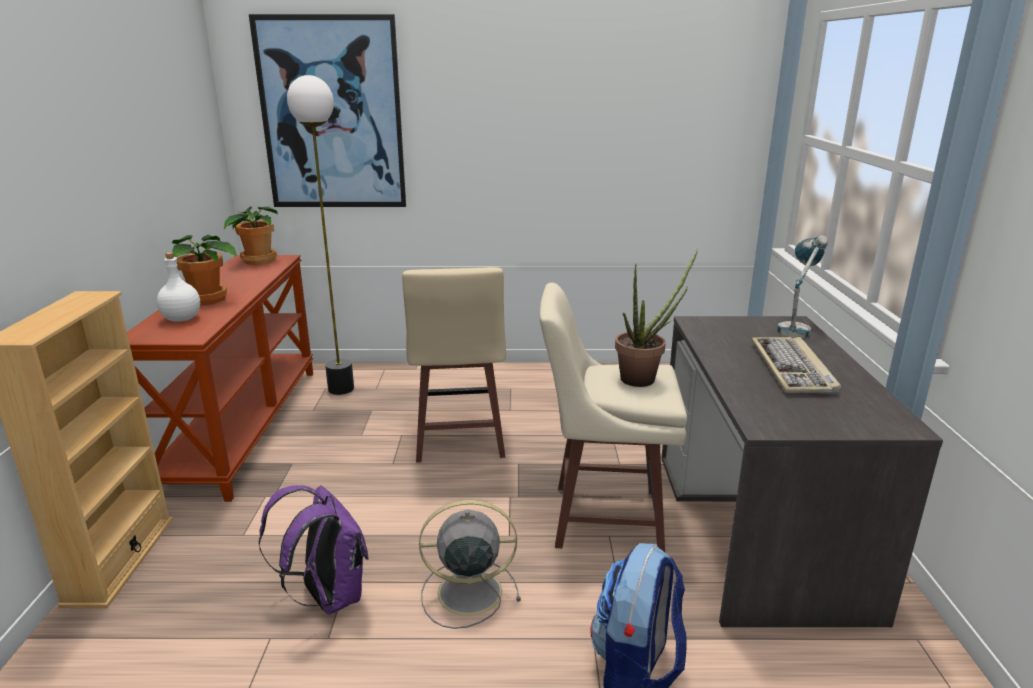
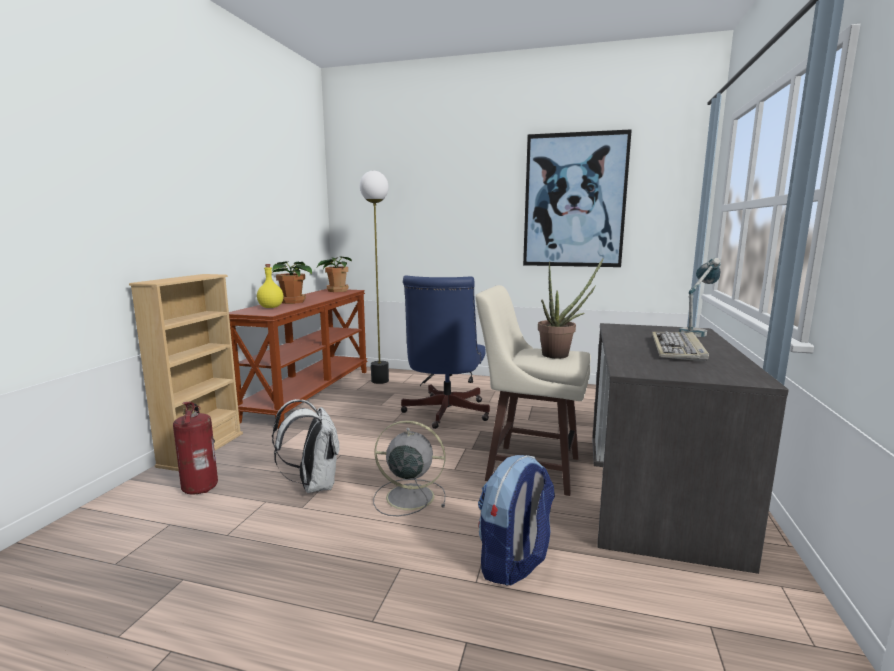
camera: 15 degrees right, 10 degrees down
white bottle [157,252,200,322] -> yellow bottle [257,264,283,308]
picture [249,14,406,207] -> picture moved to [523,129,632,267]
purple backpack [259,485,368,615] -> white backpack [272,399,339,493]
beige stool [402,267,506,463] -> blue office chair [401,276,490,429]
none -> fire extinguisher [173,402,218,495]

